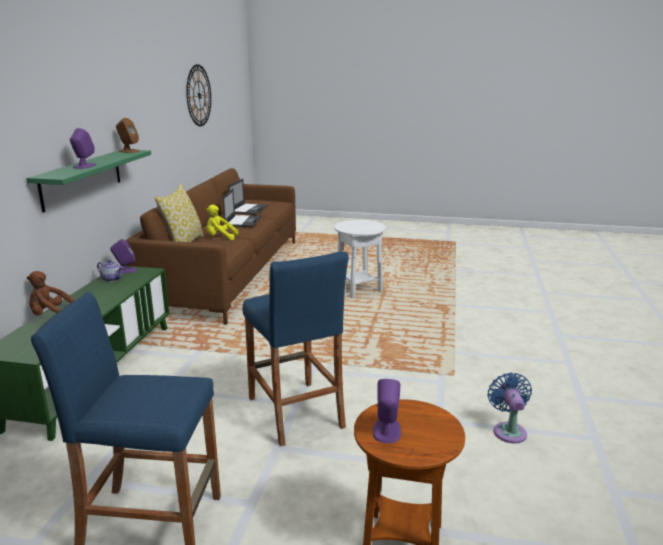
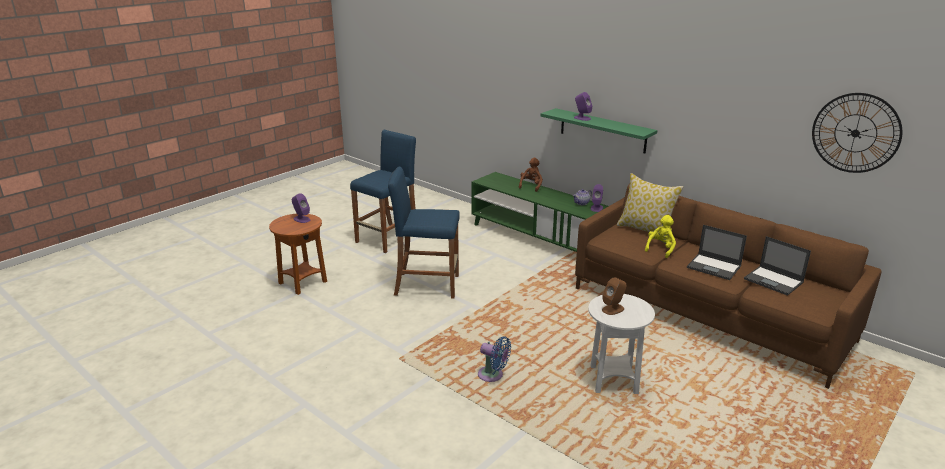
camera: 120 degrees right, 5 degrees up
brown speaker [116,118,140,153] -> brown speaker moved to [602,277,626,315]
blue fan [487,372,532,443] -> blue fan moved to [478,337,511,382]

